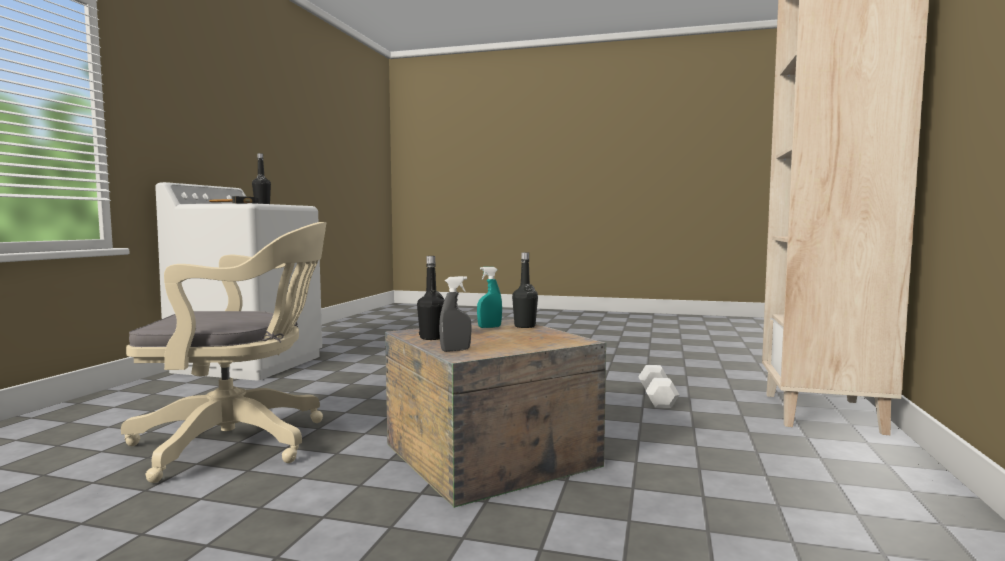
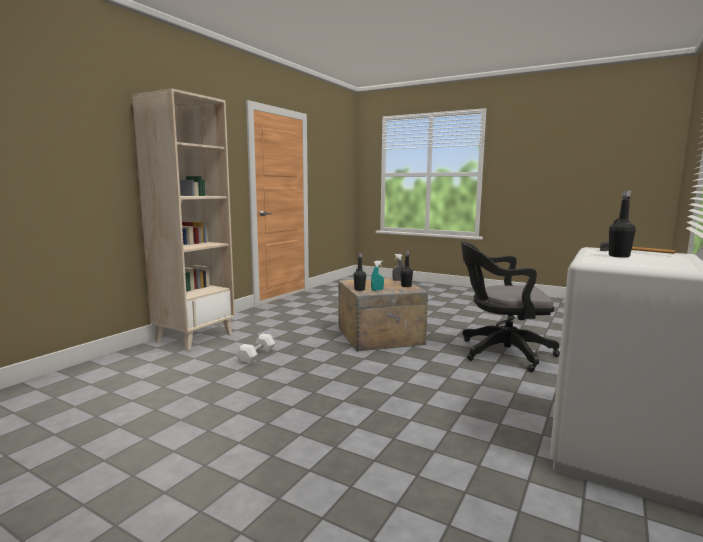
camera: 165 degrees left, 5 degrees up
beige office chair [121,222,326,483] -> black office chair [461,241,560,372]

